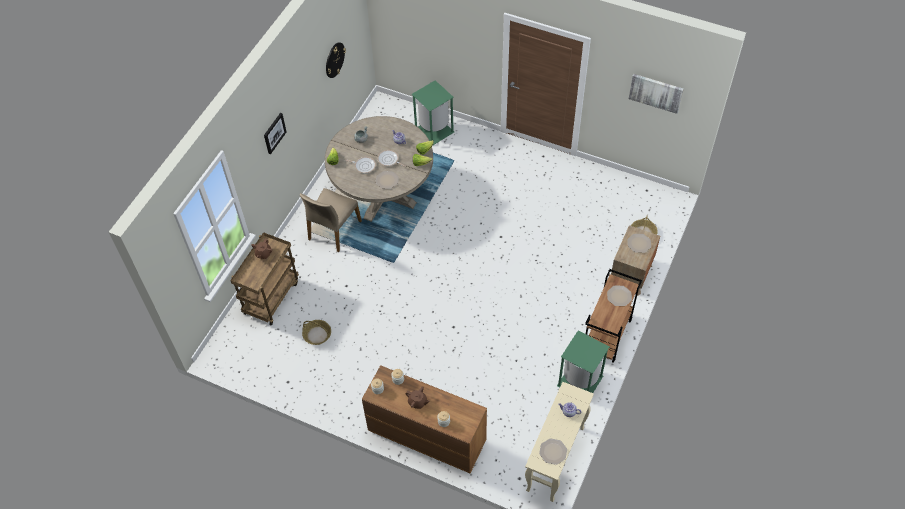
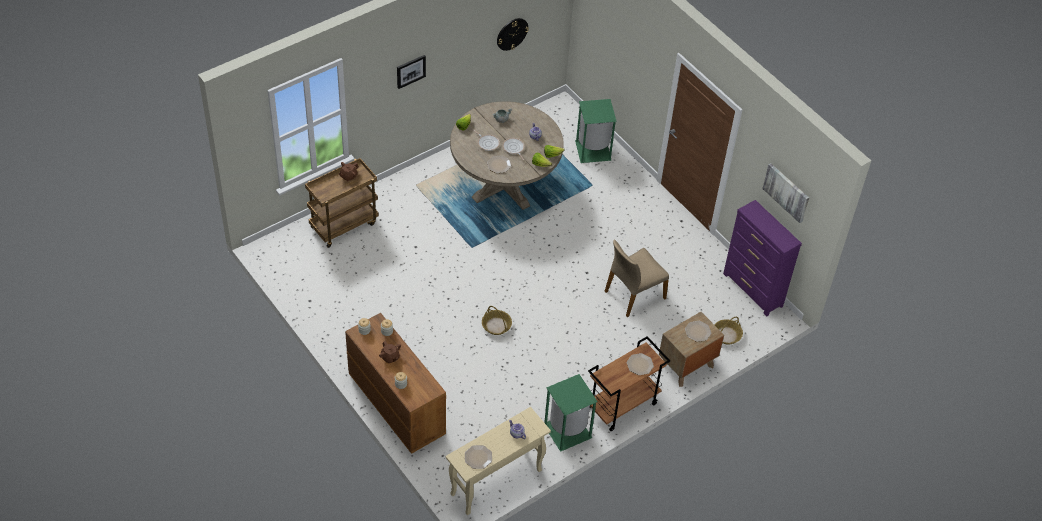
camera: 25 degrees right, 5 degrees down
beige chair [300,188,362,252] -> beige chair moved to [604,239,669,317]
basket [302,320,331,345] -> basket moved to [482,306,512,335]
none -> purple dresser [723,200,802,316]

